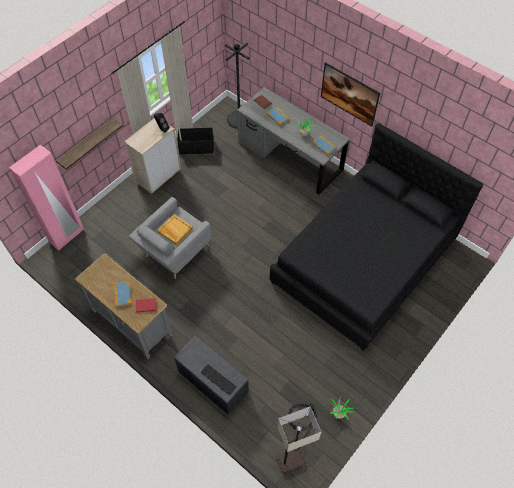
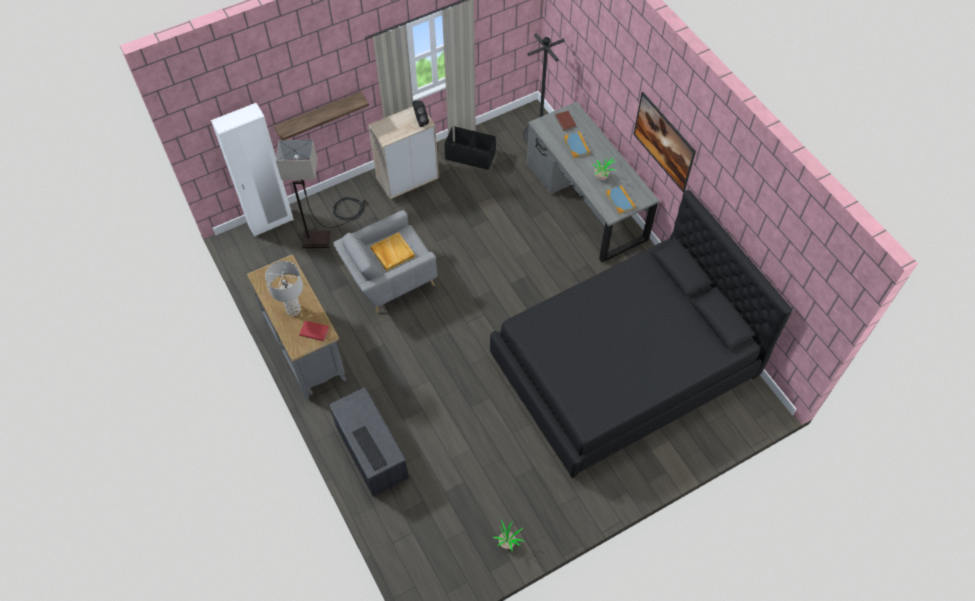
camera: 20 degrees right, 0 degrees up
pink wardrobe [9,145,84,251] -> white wardrobe [211,103,294,237]
book [114,281,132,307] -> white table lamp [265,261,303,316]
floor lamp [276,403,321,475] -> floor lamp moved to [276,140,365,248]

